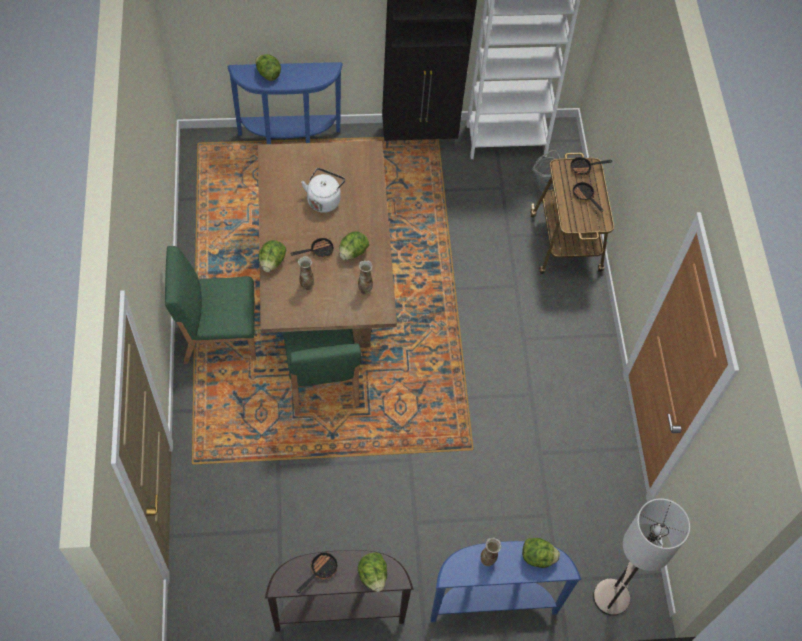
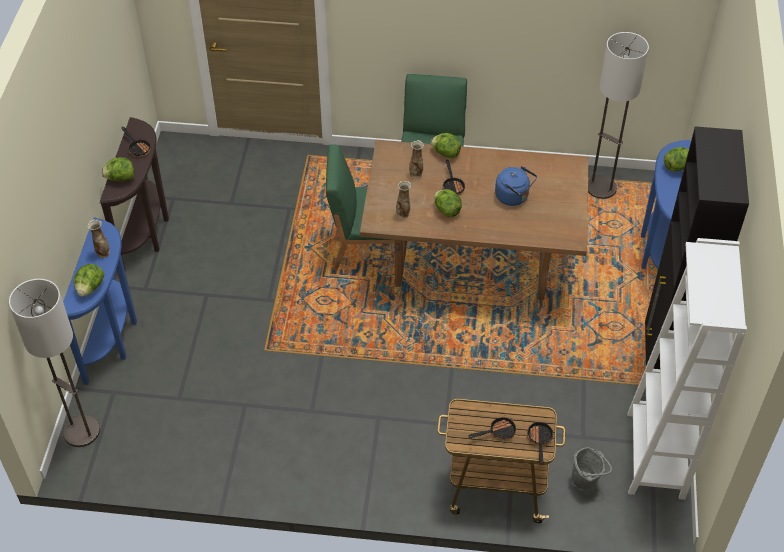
camera: 105 degrees right, 10 degrees down
white kettle [301,168,345,213] -> blue kettle [495,166,537,206]
none -> floor lamp [588,32,649,199]

